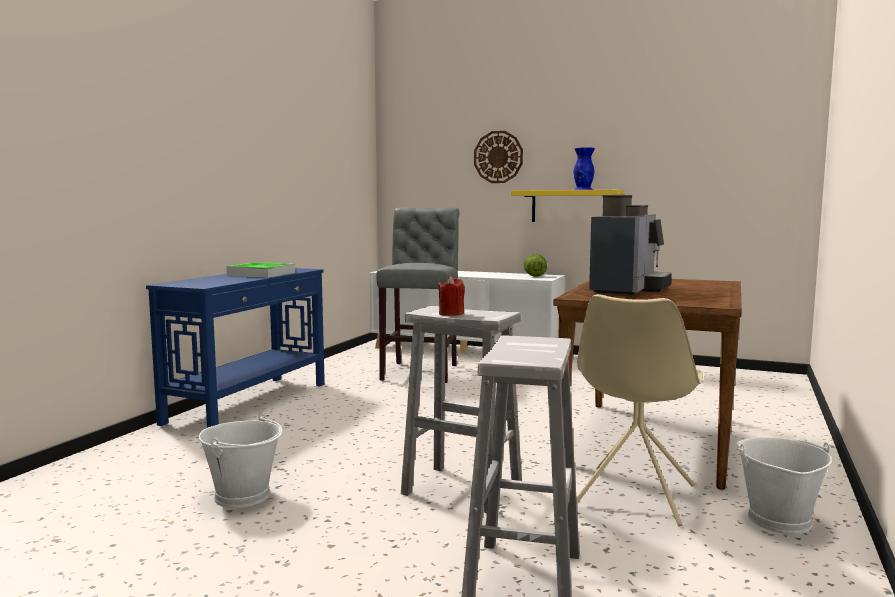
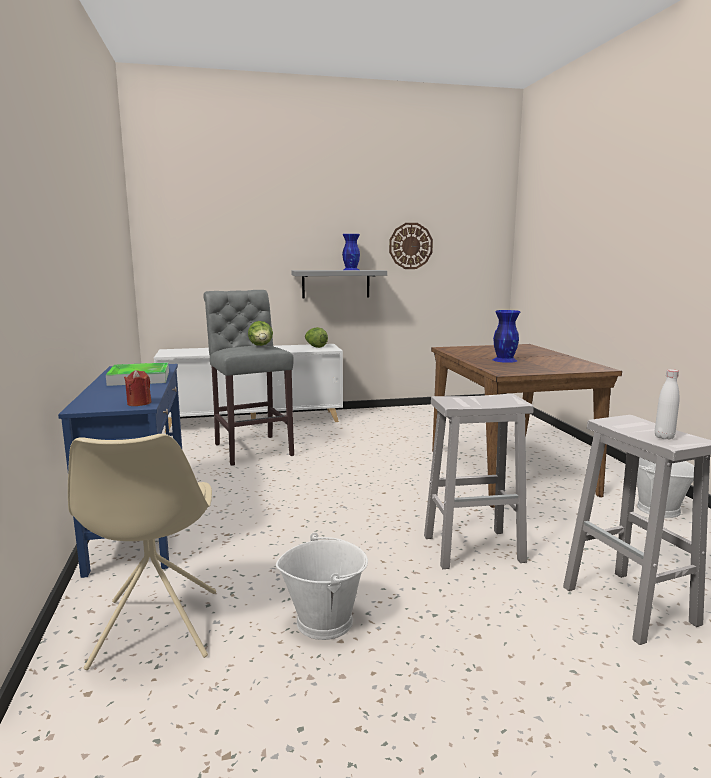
camera: 35 degrees left, 5 degrees up
red candle [438,276,465,316] -> red candle moved to [124,370,152,406]
wall clock [474,131,523,183] -> wall clock moved to [389,223,433,269]
yellow shelf [511,190,624,222] -> grey shelf [291,270,387,298]
beige chair [576,294,703,527] -> beige chair moved to [68,434,216,670]
coffee machine [589,195,672,295] -> blue vase [493,310,520,363]
none -> lettuce [248,321,273,346]
none -> white bottle [655,369,679,440]

